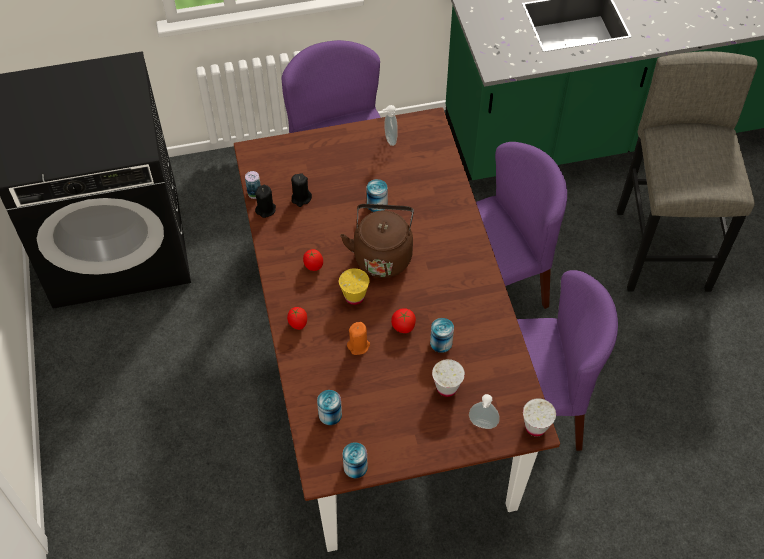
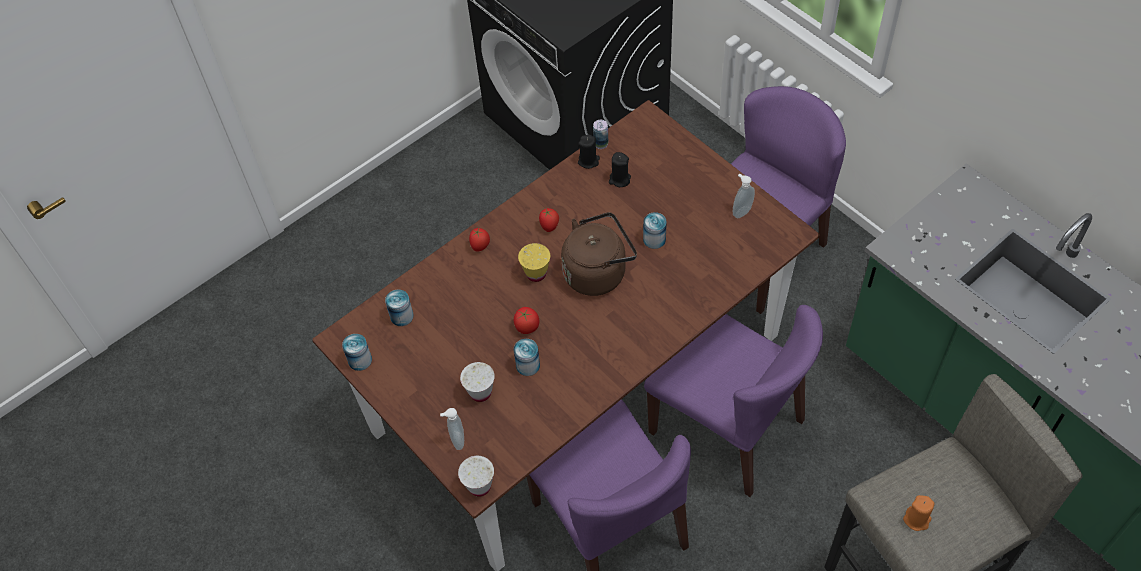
camera: 65 degrees right, 0 degrees up
orange candle [347,322,370,355] -> orange candle moved to [903,495,935,531]

